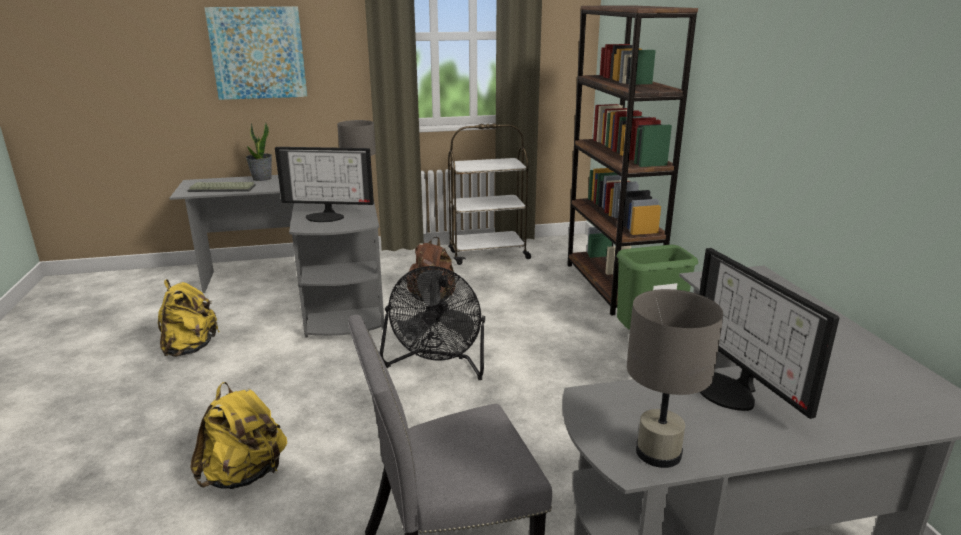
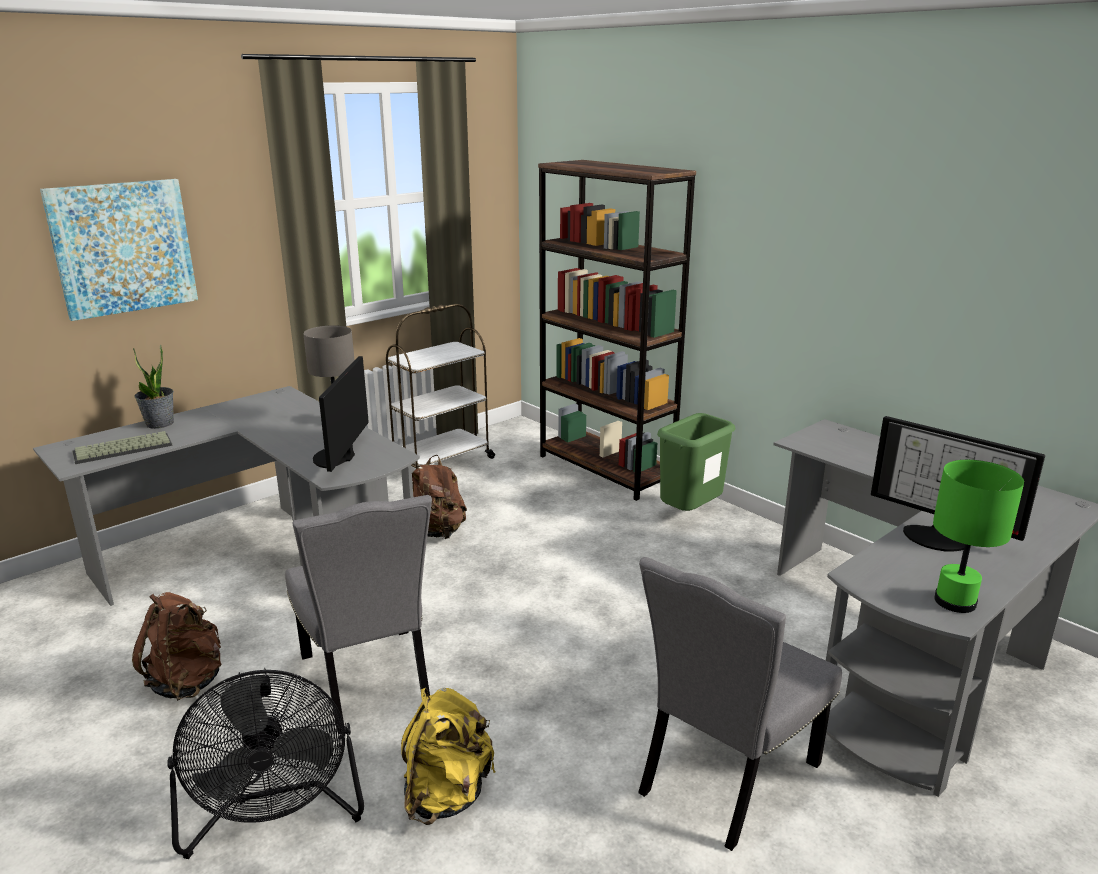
camera: 30 degrees left, 0 degrees up
yellow backpack [158,279,220,357] -> brown backpack [132,592,222,701]
monitor [275,147,374,222] -> monitor turned 120 degrees clockwise [313,356,369,472]
black fan [380,266,485,380] -> black fan moved to [167,668,364,859]
grey table lamp [627,289,723,468] -> green table lamp [933,460,1024,613]
none -> grey chair [285,495,432,734]

